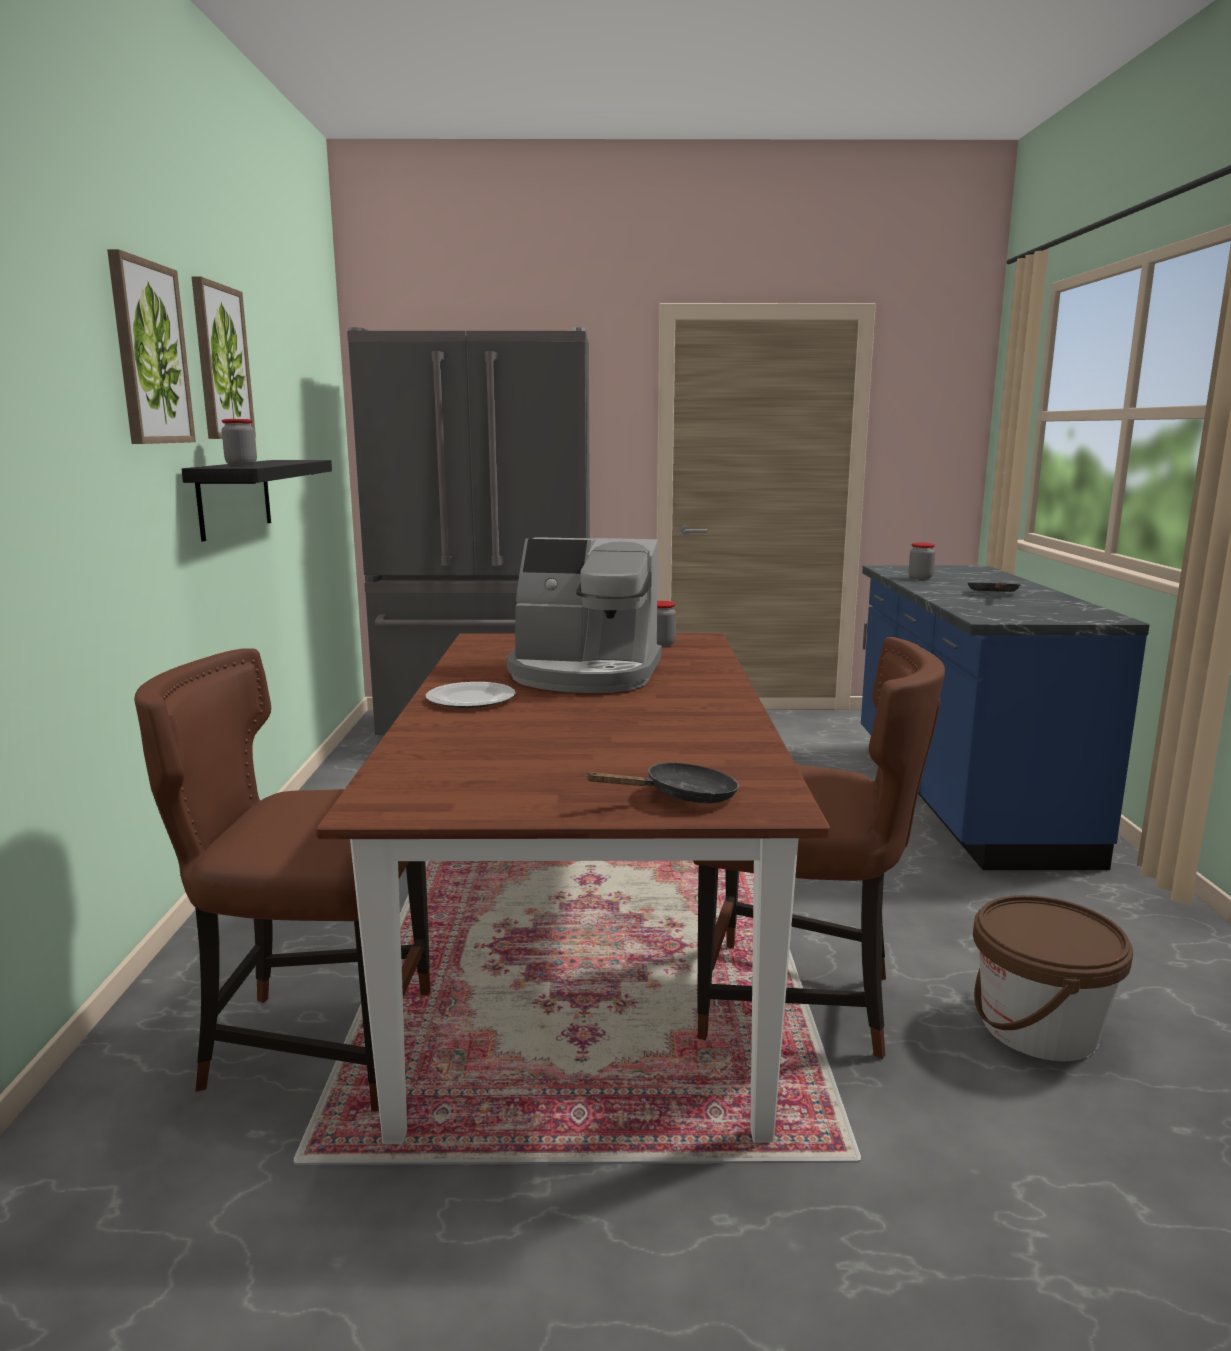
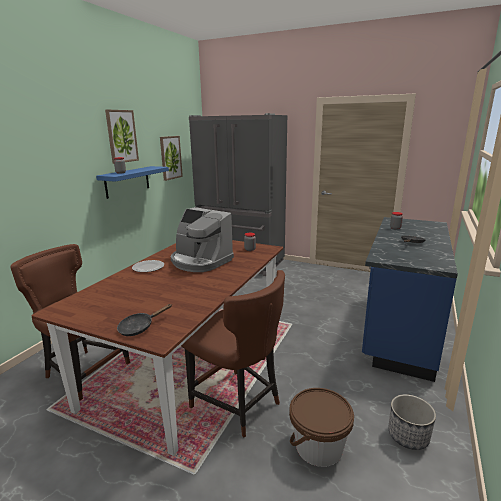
camera: 25 degrees right, 5 degrees up
picture [107,249,196,444] -> picture moved to [160,136,183,181]
black shelf [181,460,332,541] -> blue shelf [96,166,169,199]
black frying pan [585,762,739,803] -> black frying pan turned 135 degrees clockwise [117,304,172,336]
none -> planter [388,394,436,450]

